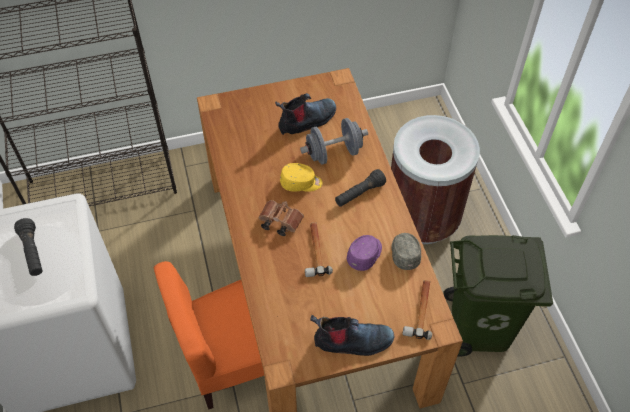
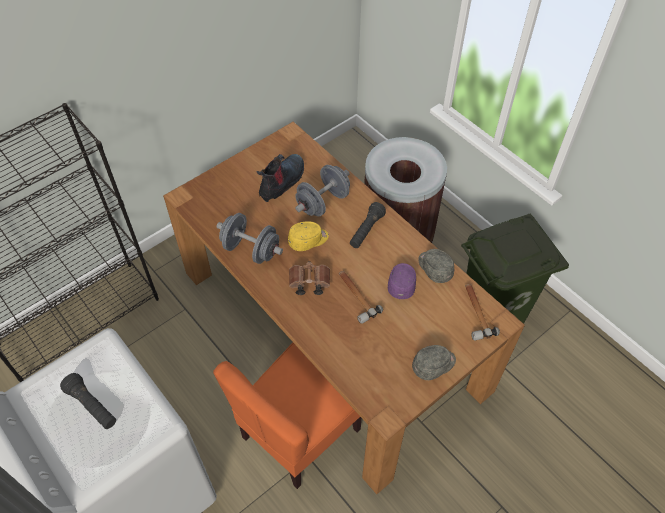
camera: 25 degrees left, 0 degrees up
boot [310,315,394,356] -> grey cap [412,345,456,380]
none -> grey dumbbell [216,213,283,264]

